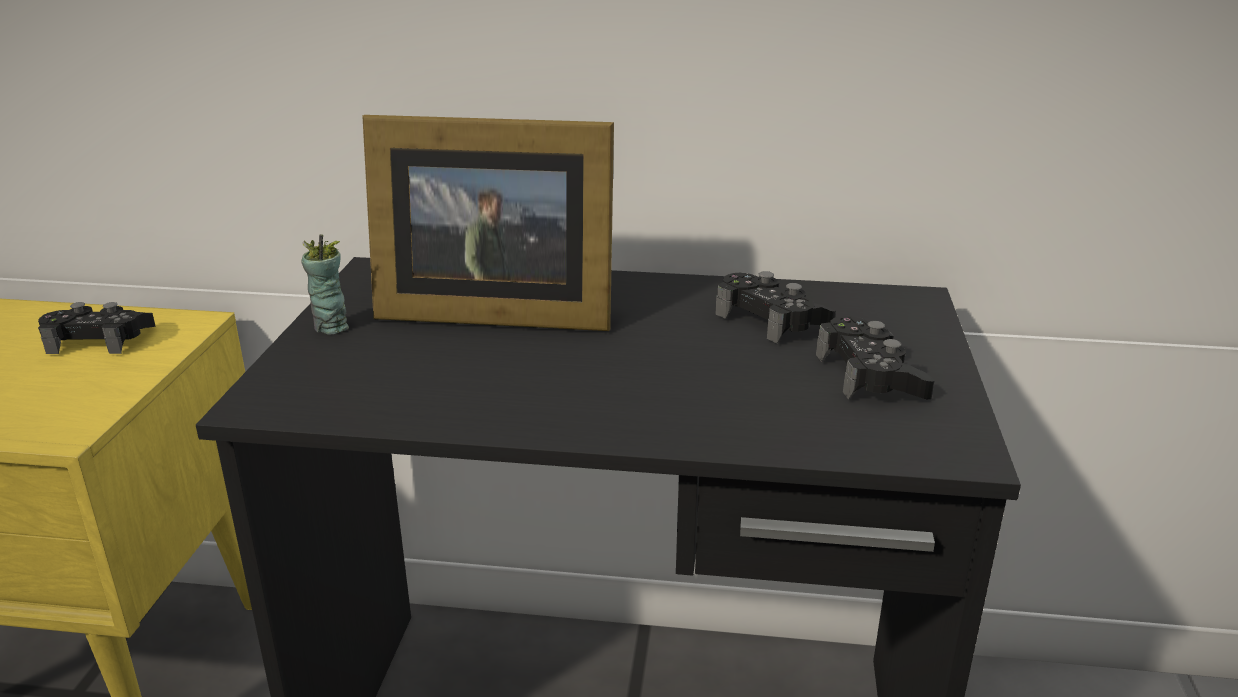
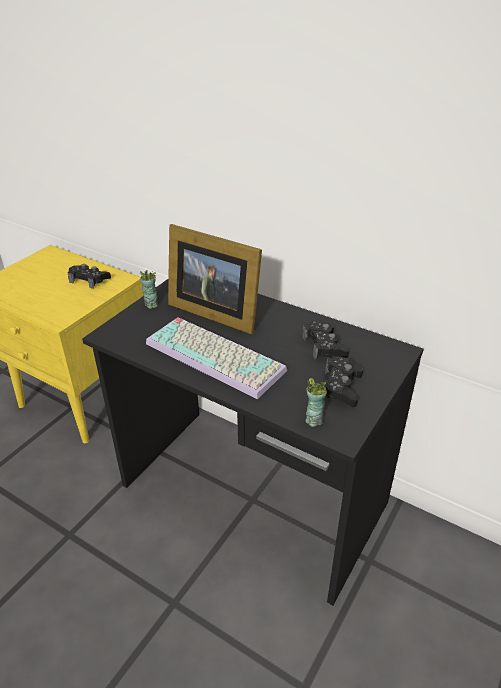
camera: 25 degrees right, 10 degrees up
none -> keyboard [146,317,287,399]
none -> cup [306,378,327,427]

